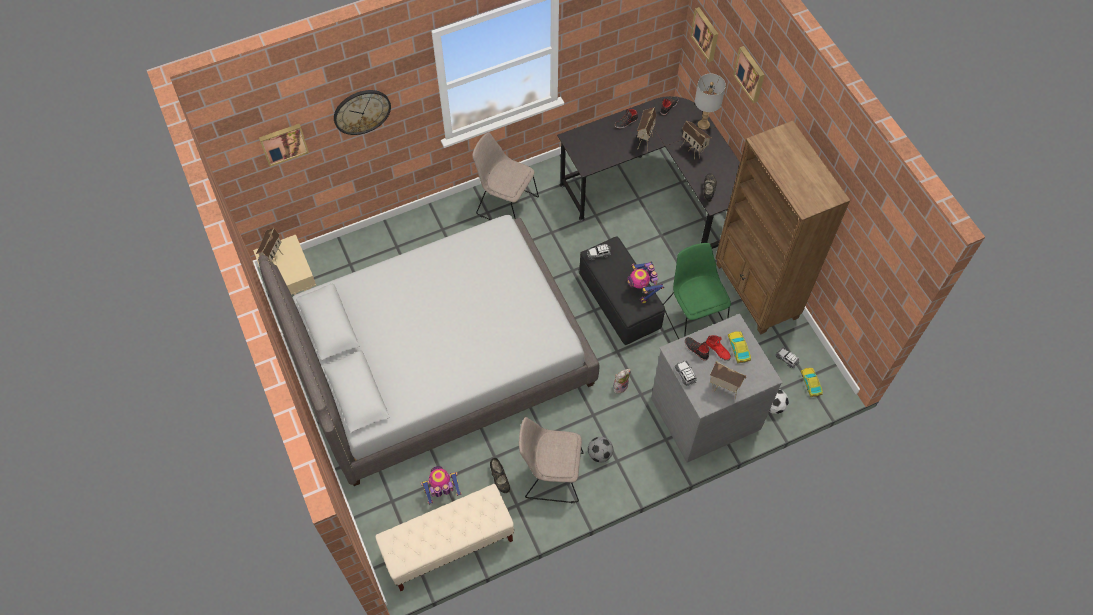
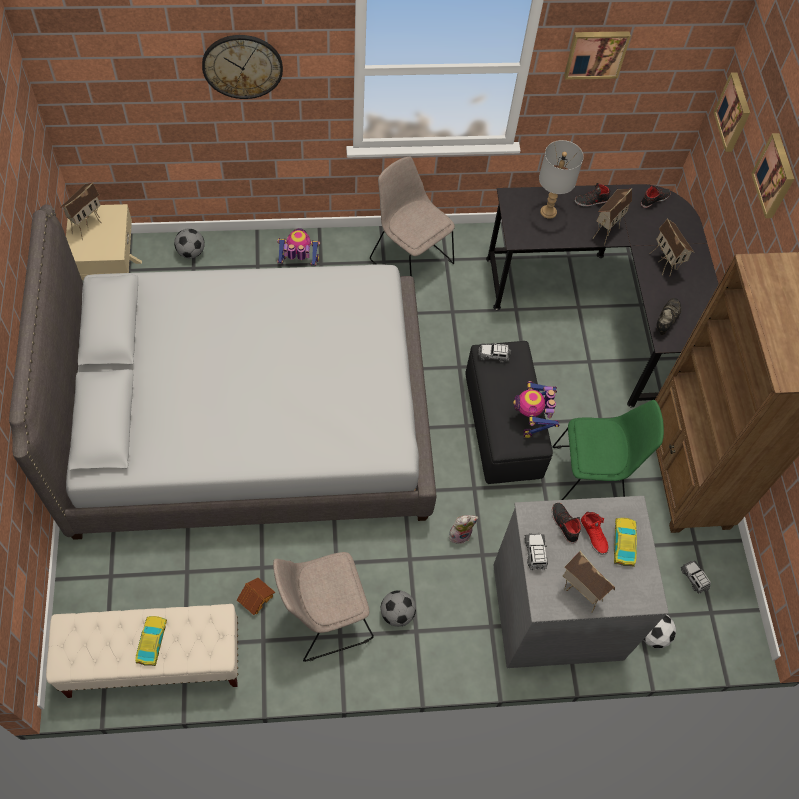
camera: 15 degrees right, 0 degrees up
picture [259,124,309,167] -> picture moved to [564,31,631,79]
toy robot [421,466,462,505] -> toy robot moved to [277,228,320,266]
black shoe [490,458,510,493] -> toy house [237,578,275,615]
beige chair [519,417,584,503] -> beige chair turned 45 degrees counterclockwise [273,552,374,662]
green chair [663,243,731,339] -> green chair turned 90 degrees clockwise [552,400,664,500]
grey table lamp [695,74,726,130] -> grey table lamp moved to [539,140,584,219]
toy car [801,368,823,397] -> toy car moved to [135,616,167,666]
none -> football [174,228,205,258]

